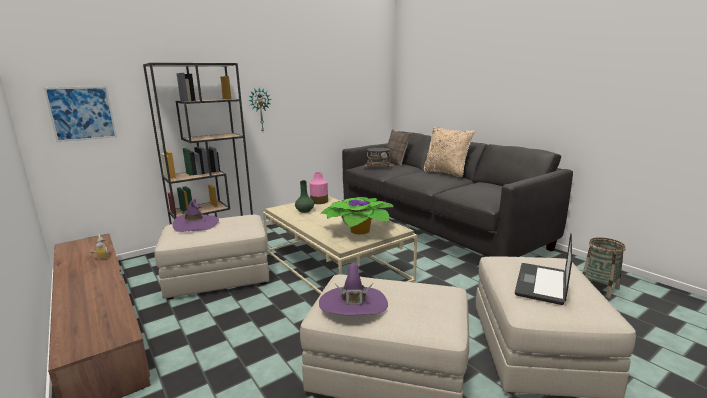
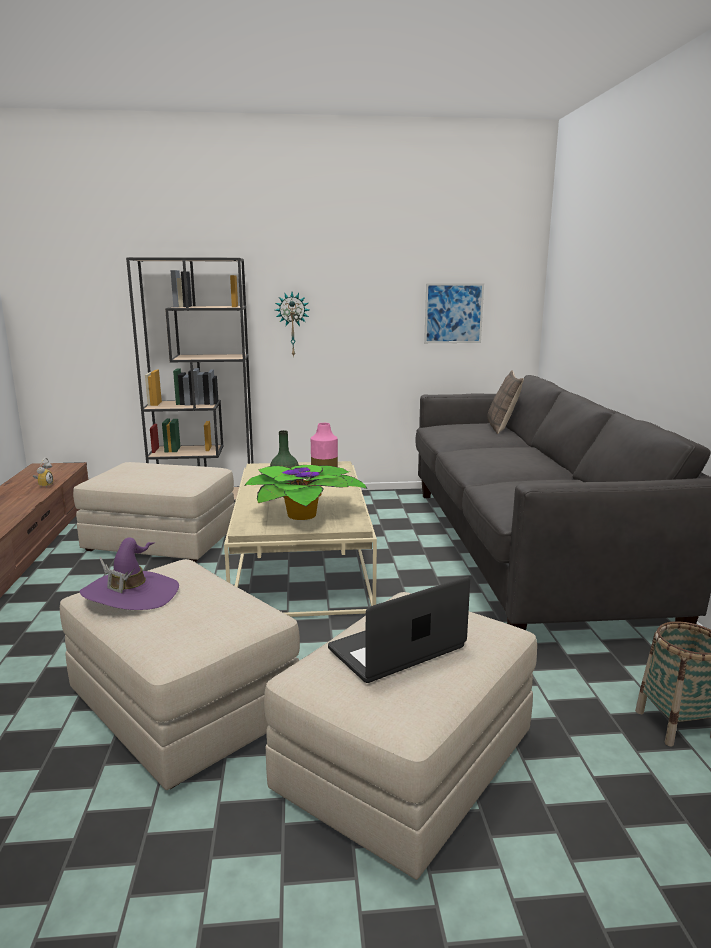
camera: 30 degrees right, 0 degrees up
picture [44,86,117,142] -> picture moved to [424,283,484,343]
purple hat [173,199,219,232] -> none
grey hat [363,148,394,168] -> none
beige pillow [424,127,475,178] -> none

